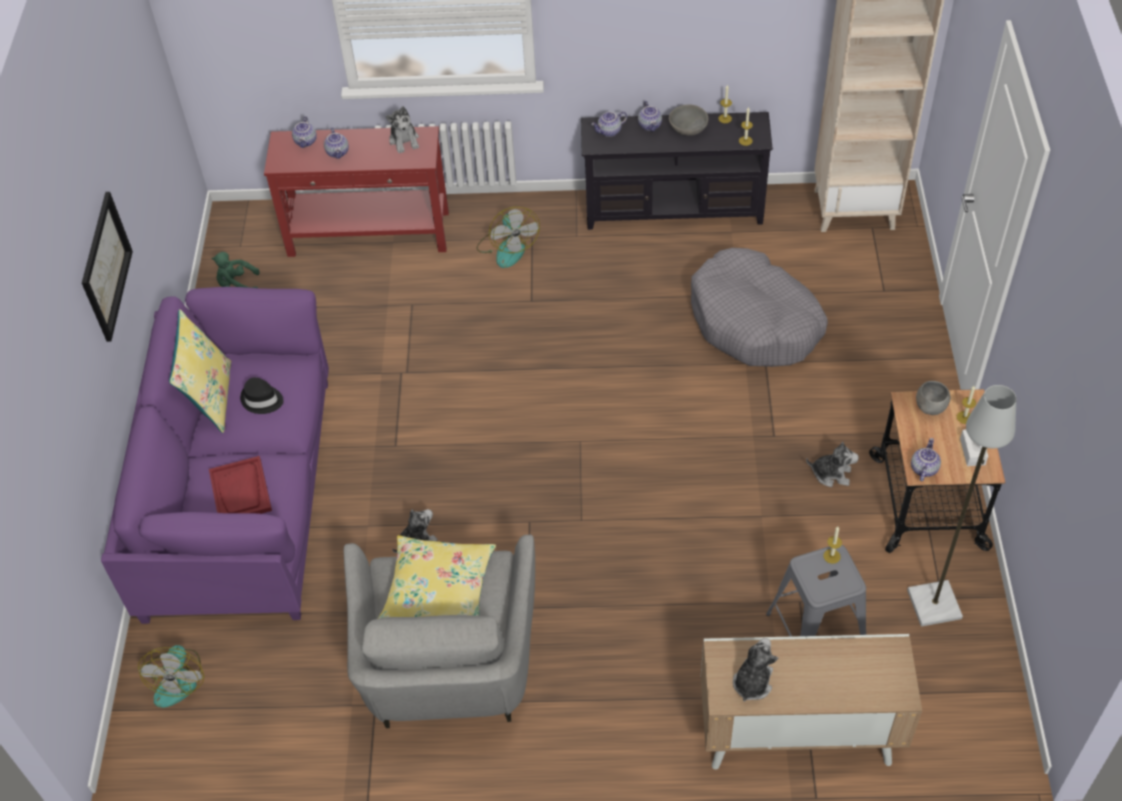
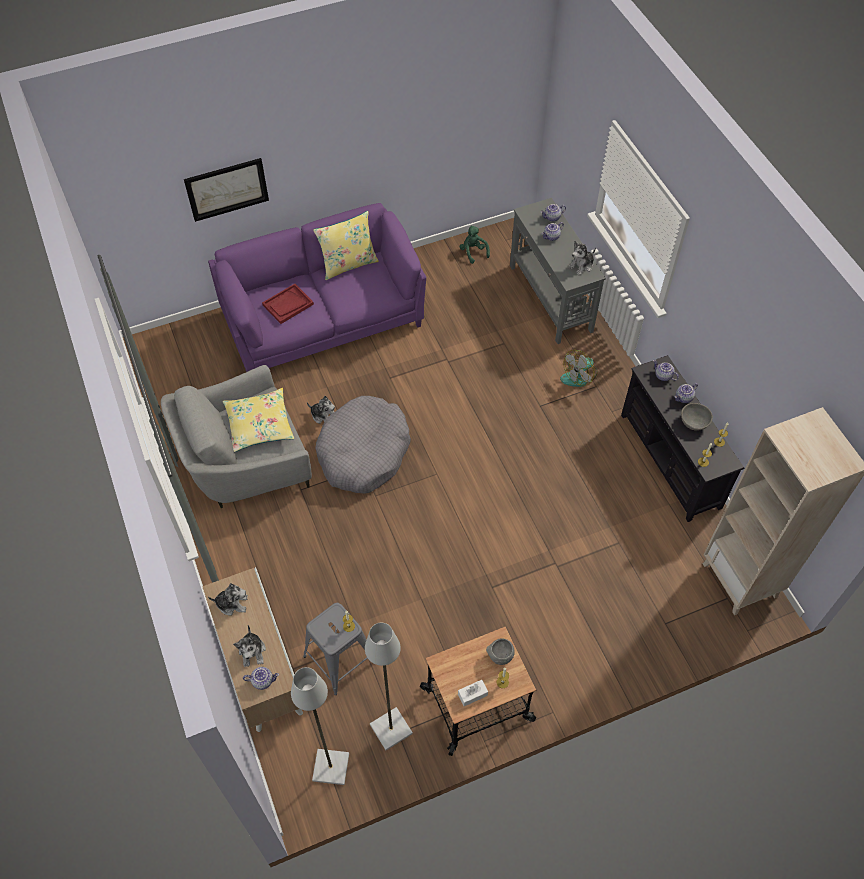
camera: 65 degrees right, 5 degrees up
picture [82,192,133,342] -> picture moved to [184,158,269,222]
fan [138,645,204,708] -> none
black hat [240,377,283,414] -> none
red console table [264,126,449,257] -> grey console table [510,198,606,344]
grey dog bed [691,248,828,367] -> grey dog bed moved to [315,396,411,494]
plush toy [806,442,859,487] -> plush toy moved to [233,625,266,667]
teapot [911,438,941,481] -> teapot moved to [243,667,279,690]
none -> grey floor lamp [291,667,349,785]

